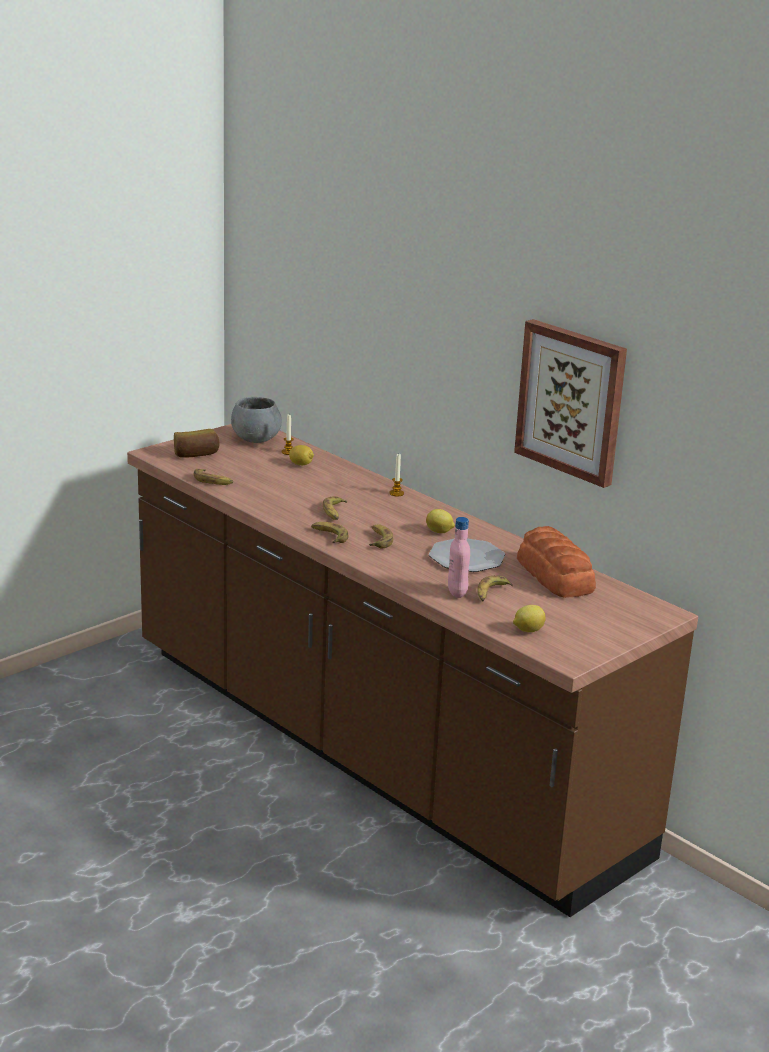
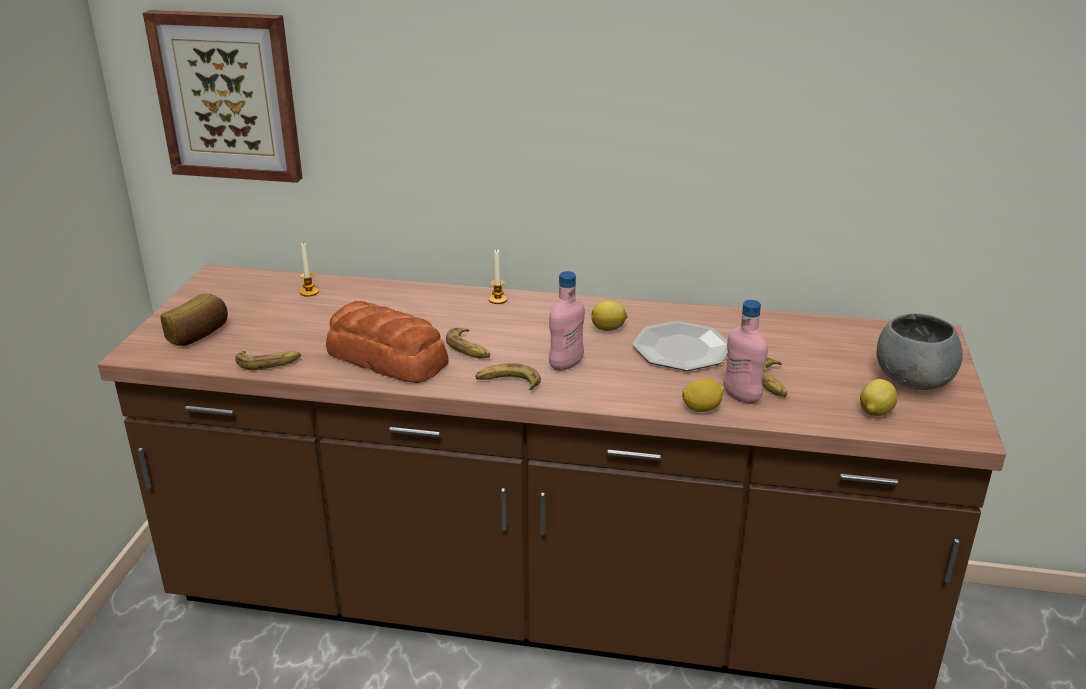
camera: 35 degrees left, 5 degrees up
grey bowl [231,397,282,443] -> grey bowl moved to [877,313,963,390]
lemon [289,445,314,465] -> lemon moved to [682,379,725,412]
banana [369,524,393,548] -> pink bottle [549,271,585,371]
picture [514,319,627,488] -> picture moved to [143,10,303,183]
bread [517,526,596,598] -> bread moved to [326,301,448,383]

